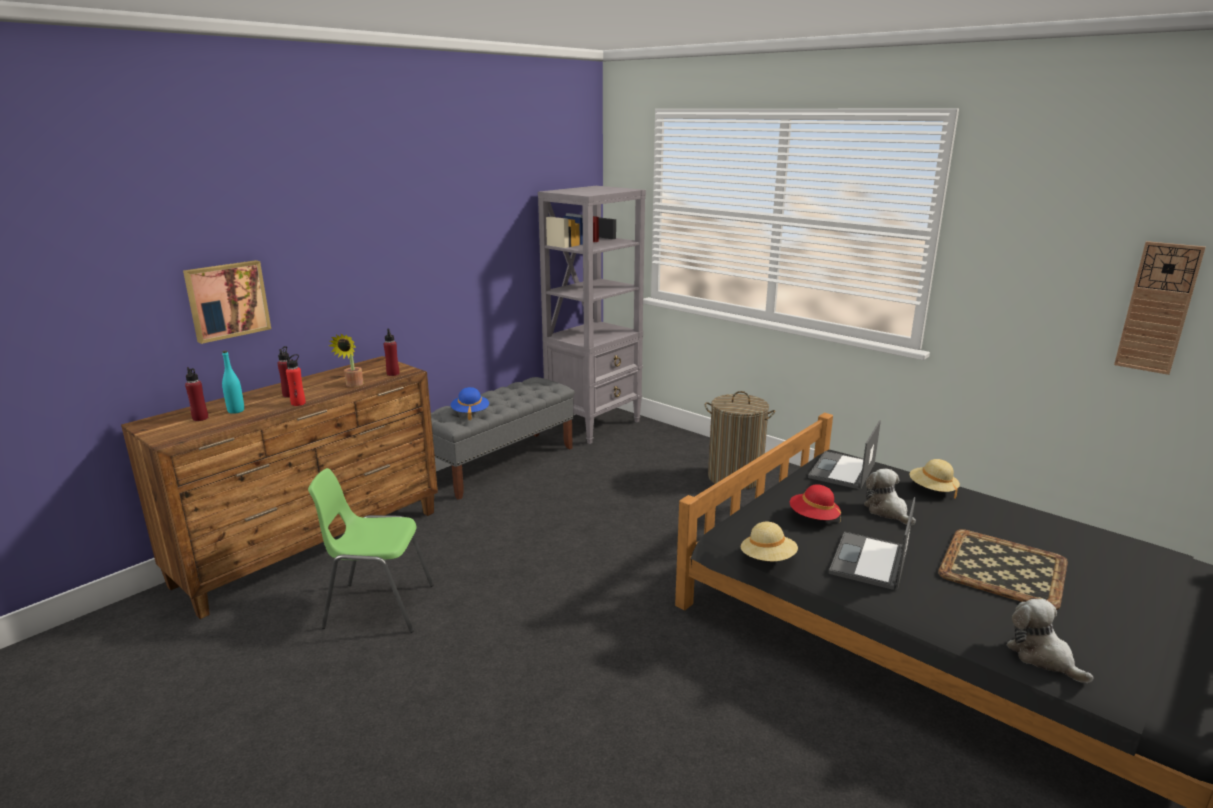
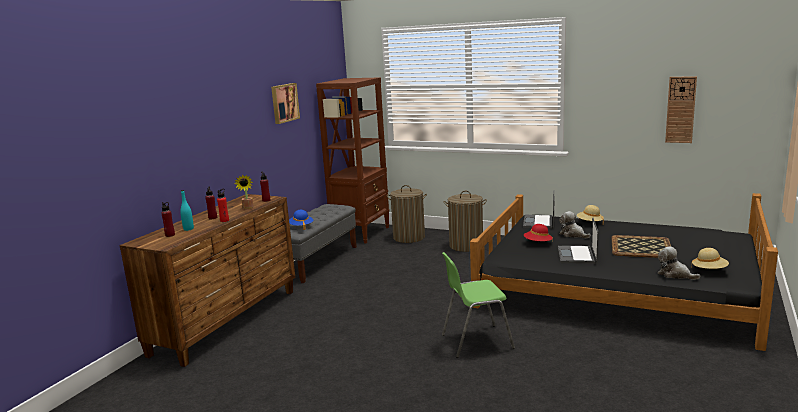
camera: 15 degrees left, 5 degrees down
picture [183,260,271,344] -> picture moved to [271,83,300,124]
green chair [308,468,434,633] -> green chair moved to [442,252,515,358]
grey bookcase [538,186,646,444] -> brown bookcase [316,77,389,243]
beige hat [741,522,798,561] -> beige hat moved to [691,248,729,269]
none -> laundry basket [387,185,427,243]

